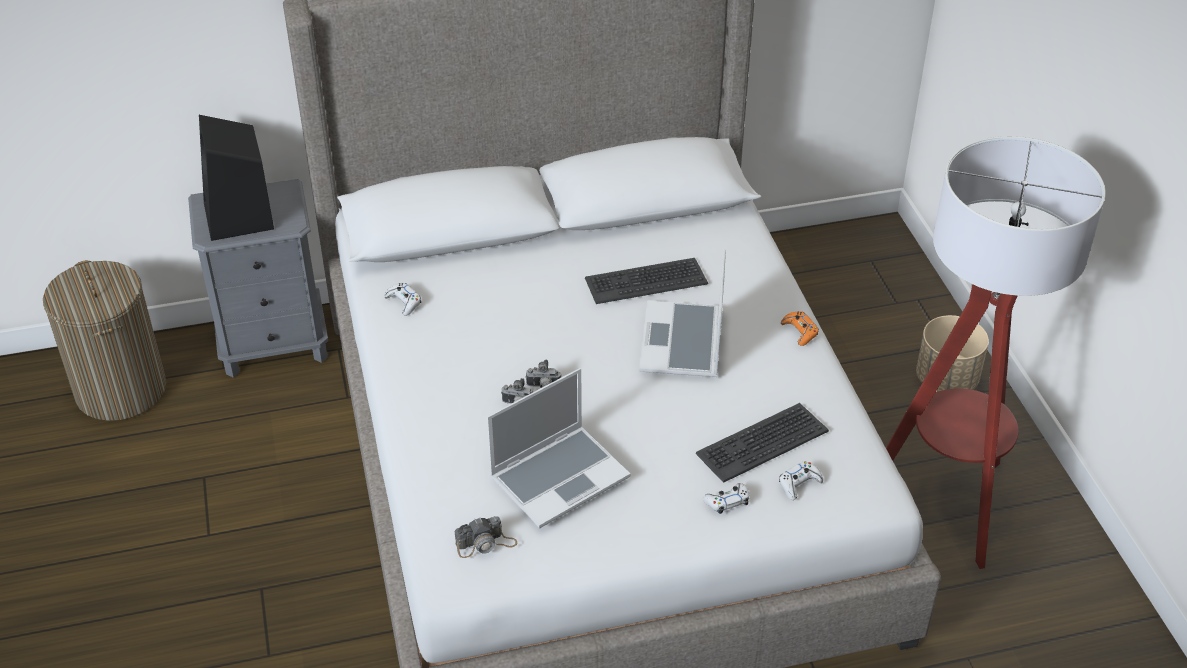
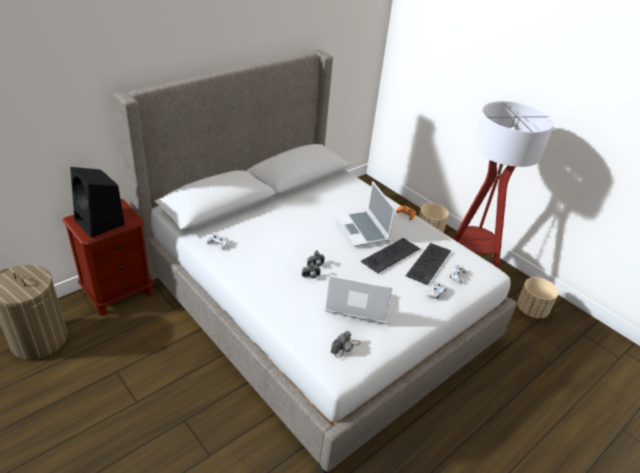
camera: 30 degrees left, 5 degrees down
grey nightstand [188,179,328,378] -> brown nightstand [62,199,153,316]
laptop [487,368,630,528] -> laptop turned 105 degrees counterclockwise [325,275,393,323]
keyboard [585,258,708,304] -> keyboard moved to [361,238,420,273]
none -> beige planter [517,277,558,318]

